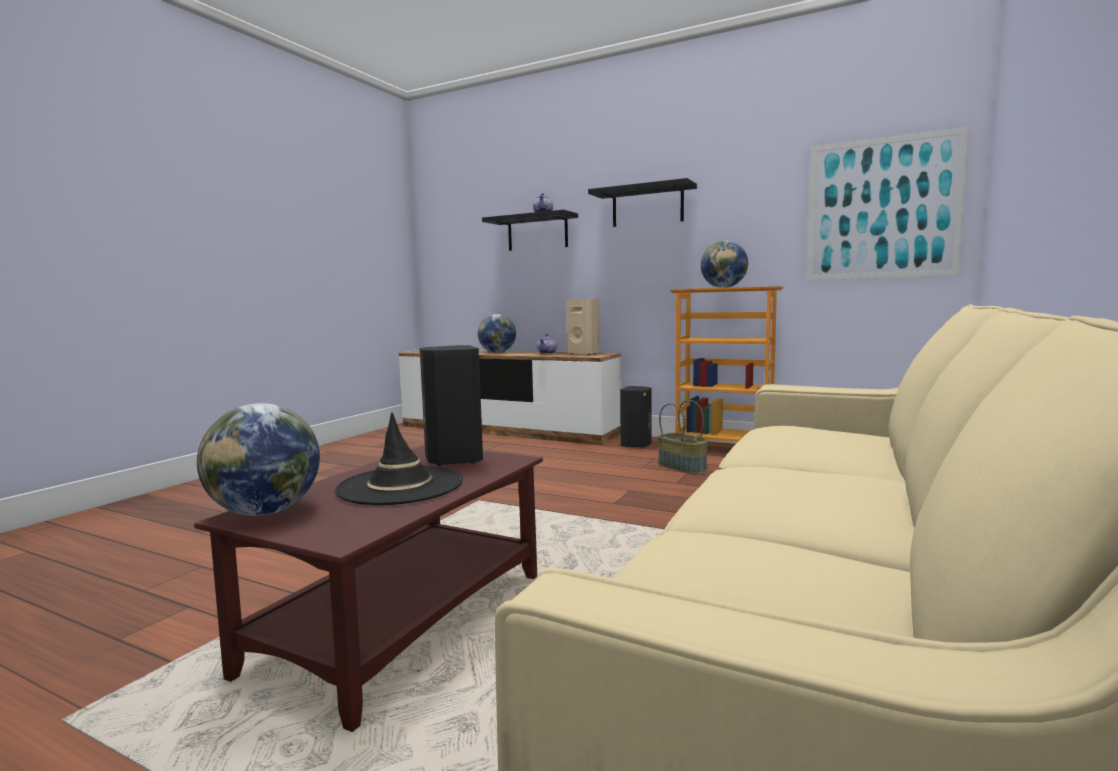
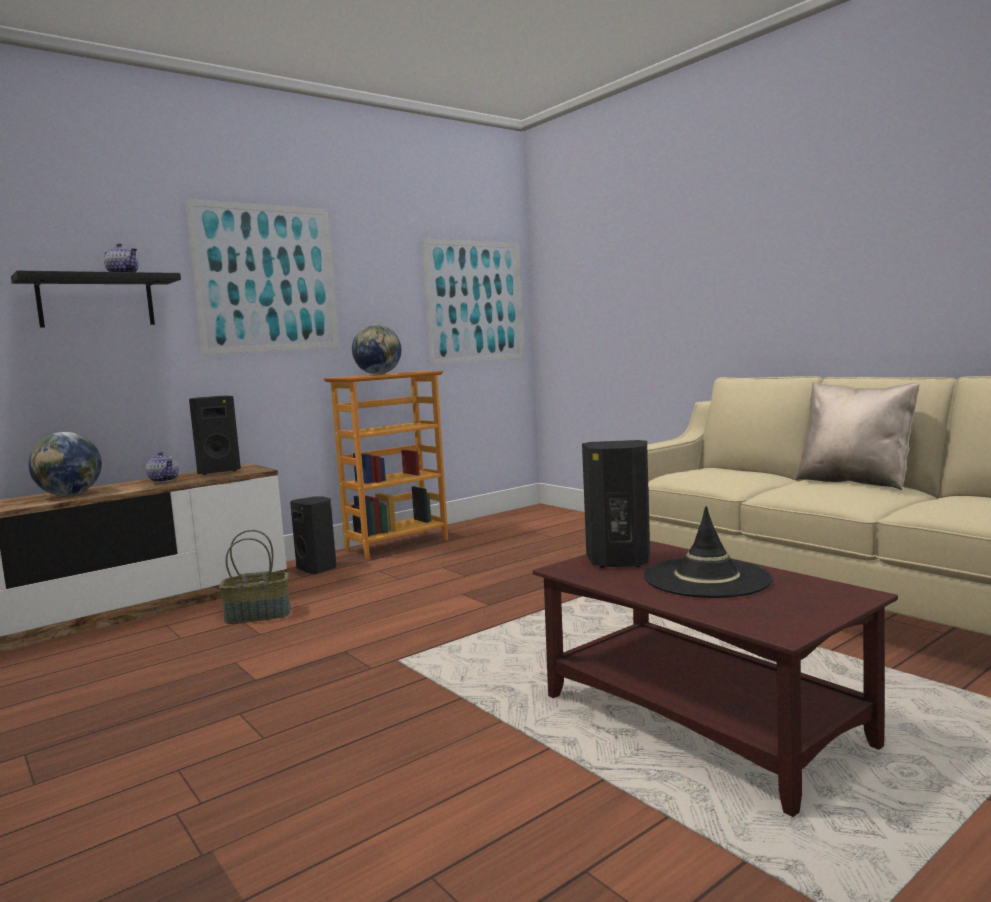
camera: 65 degrees left, 0 degrees up
globe [197,403,320,516] -> none
beige speaker [566,299,599,355] -> black speaker [189,396,241,475]
black shelf [588,178,697,227] -> picture [185,199,339,354]
basket [657,400,709,474] -> basket moved to [219,530,291,624]
none -> beige pillow [796,382,920,490]

